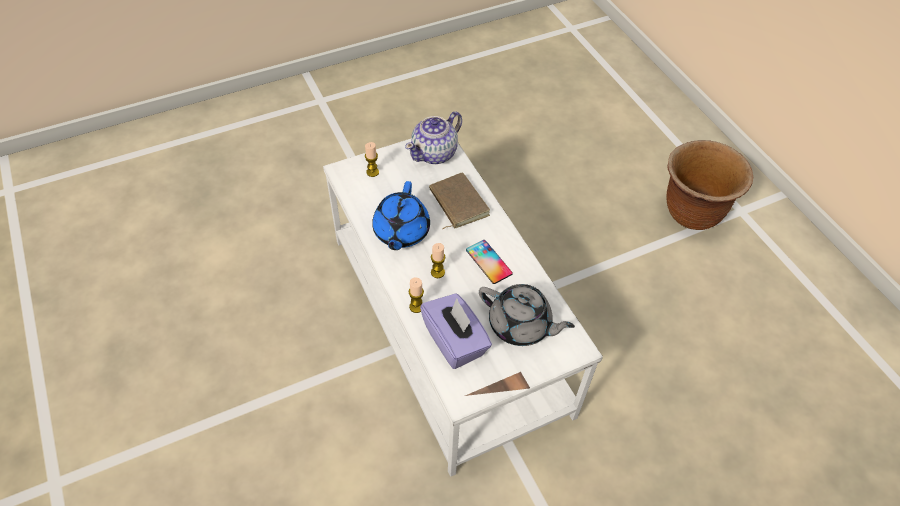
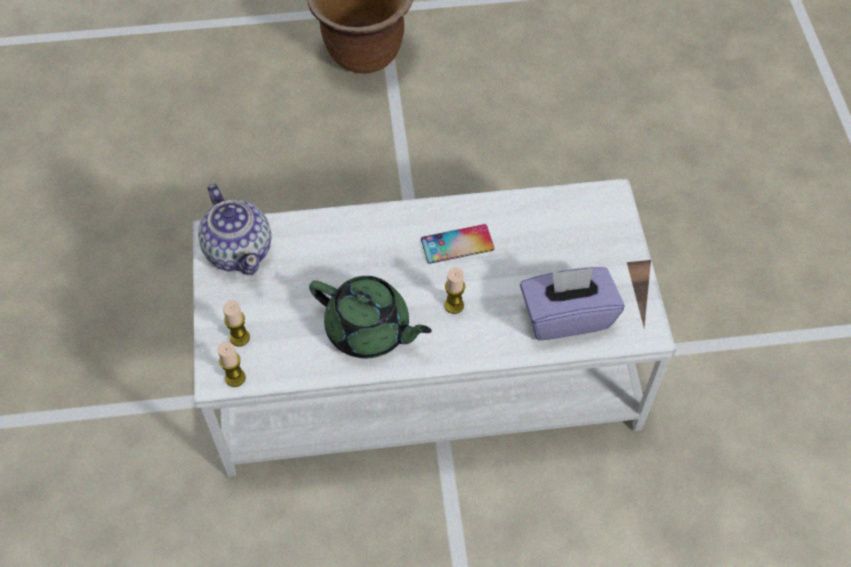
camera: 70 degrees left, 5 degrees up
blue teapot [372,181,430,250] -> green teapot [309,276,432,358]
candle [409,277,424,313] -> candle moved to [218,342,246,387]
brown book [429,172,490,229] -> none
grey teapot [479,284,575,346] -> none

